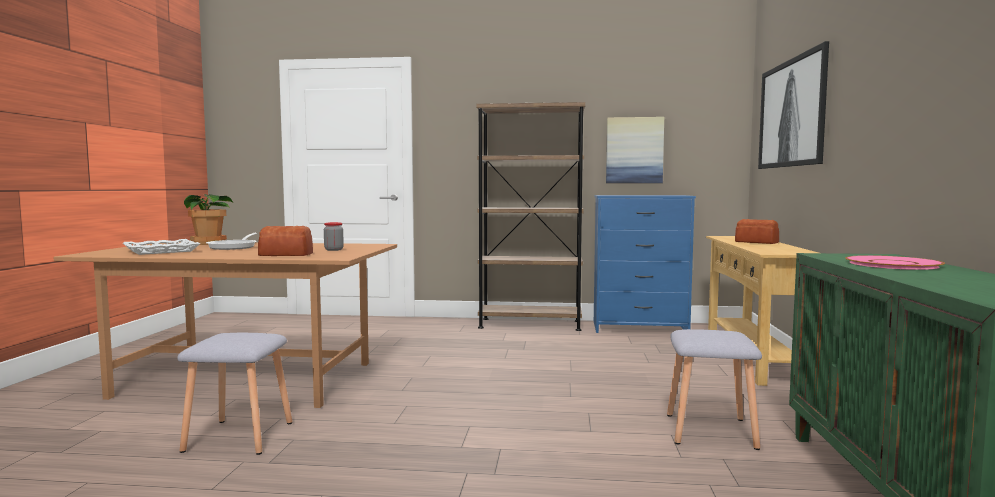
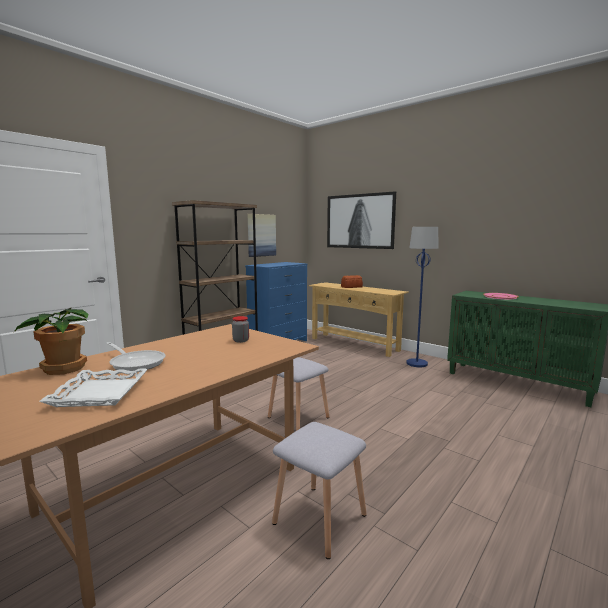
camera: 55 degrees left, 5 degrees up
bread [258,226,313,256] -> none
grey stool [667,329,762,450] -> grey stool moved to [268,357,329,431]
none -> blue floor lamp [406,227,439,367]

